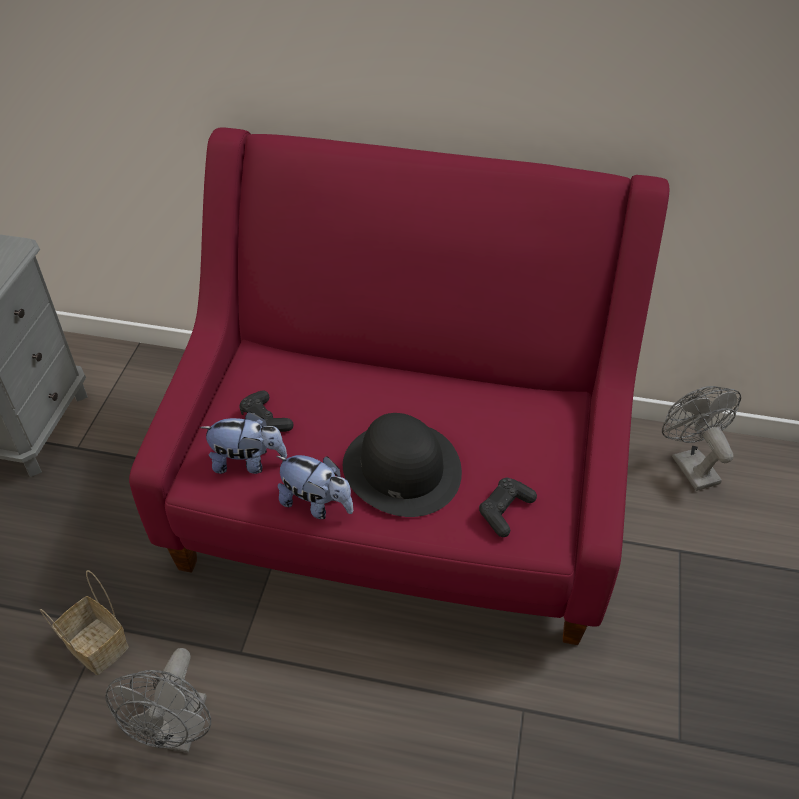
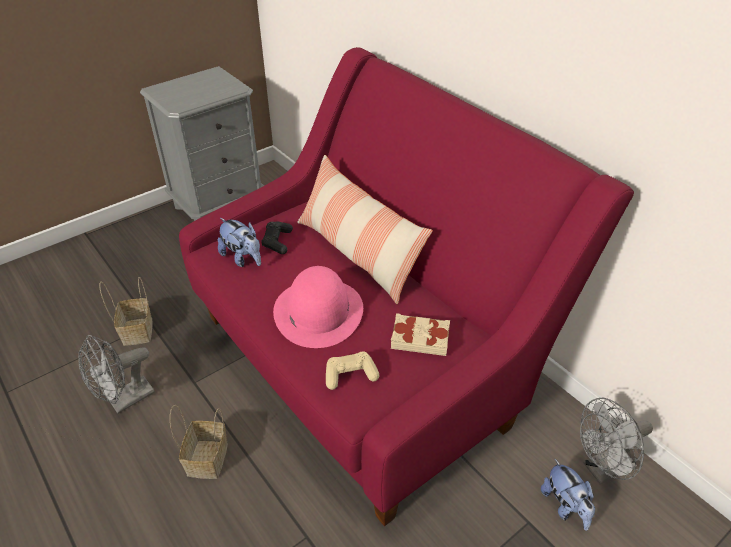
camera: 40 degrees right, 5 degrees down
plush toy [277,455,353,519] -> plush toy moved to [541,459,595,531]
black hat [343,413,462,517] -> pink hat [273,266,363,348]
black game controller [479,478,537,537] -> beige game controller [326,351,380,390]
grey fan [662,386,741,491] -> grey fan turned 135 degrees counterclockwise [580,398,653,484]
none -> basket [170,405,228,479]
none -> pillow [297,155,433,304]
none -> beige book [391,313,450,356]

